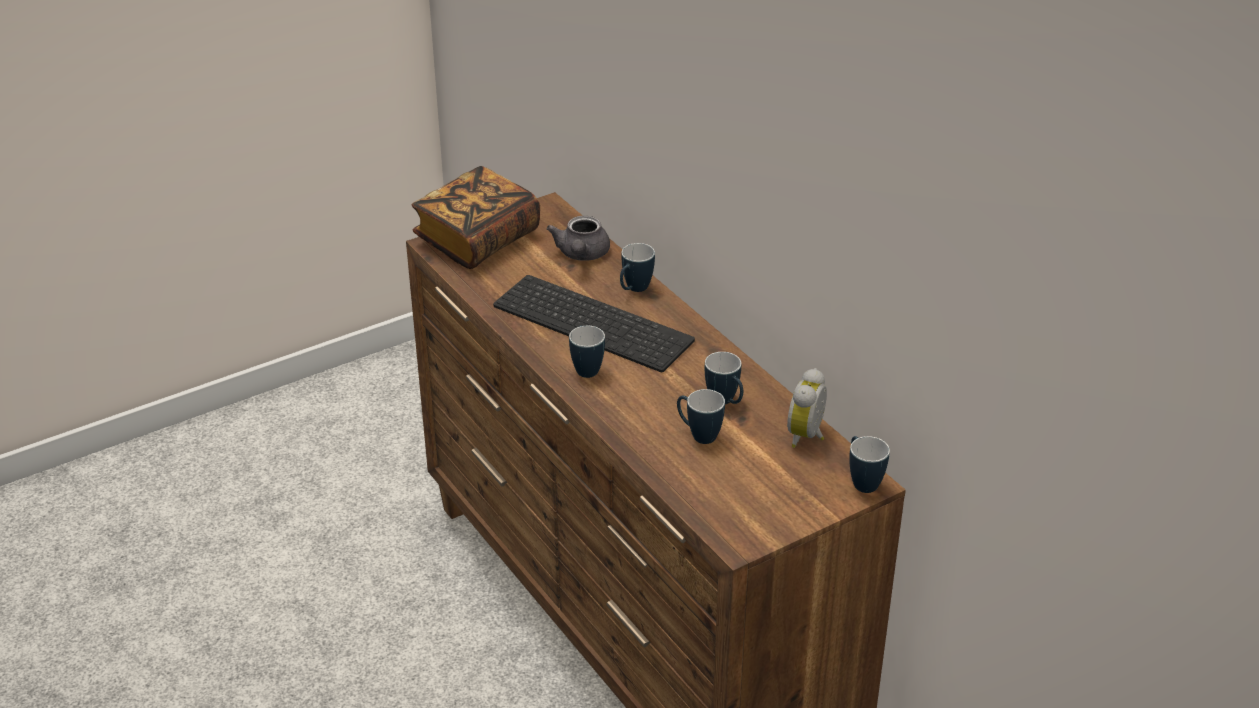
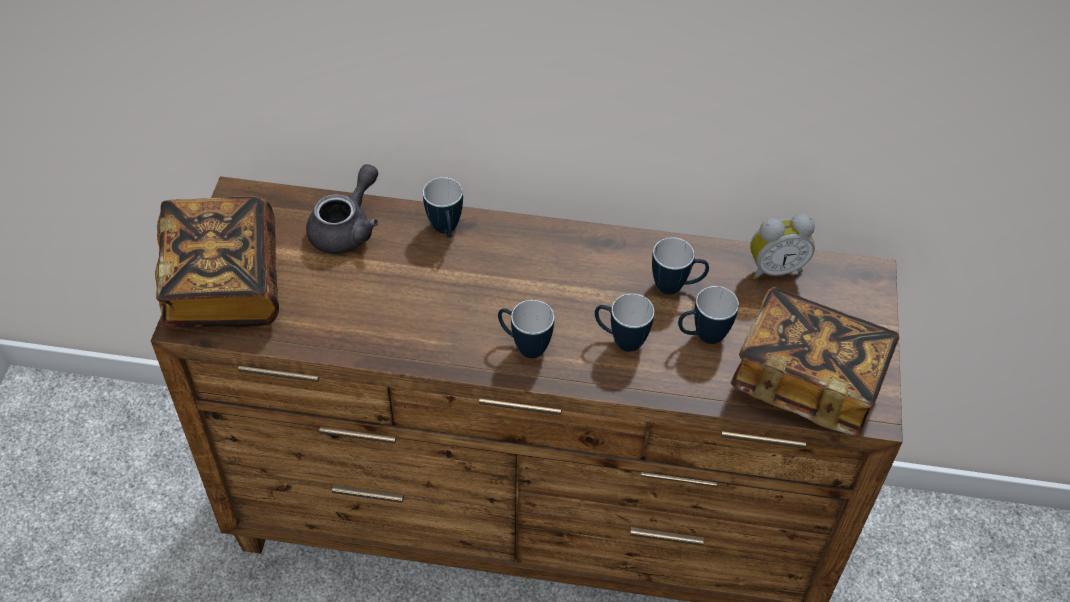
camera: 50 degrees left, 15 degrees up
keyboard [493,275,695,372] -> none
grey teapot [547,216,610,261] -> grey teapot turned 105 degrees counterclockwise [306,164,379,254]
alarm clock [787,368,827,448] -> alarm clock turned 75 degrees counterclockwise [750,214,815,279]
mug [849,436,890,493] -> mug moved to [595,294,654,352]
none -> book [731,287,899,435]

